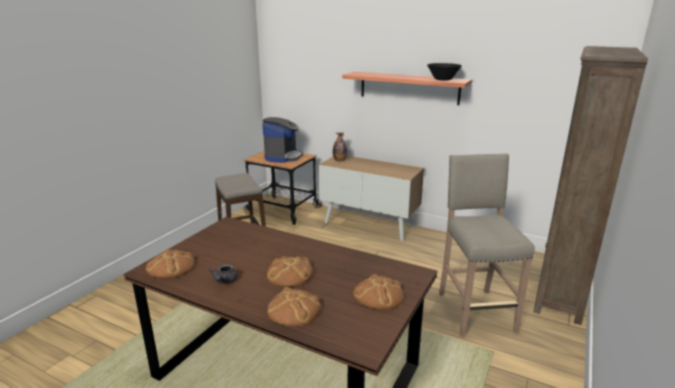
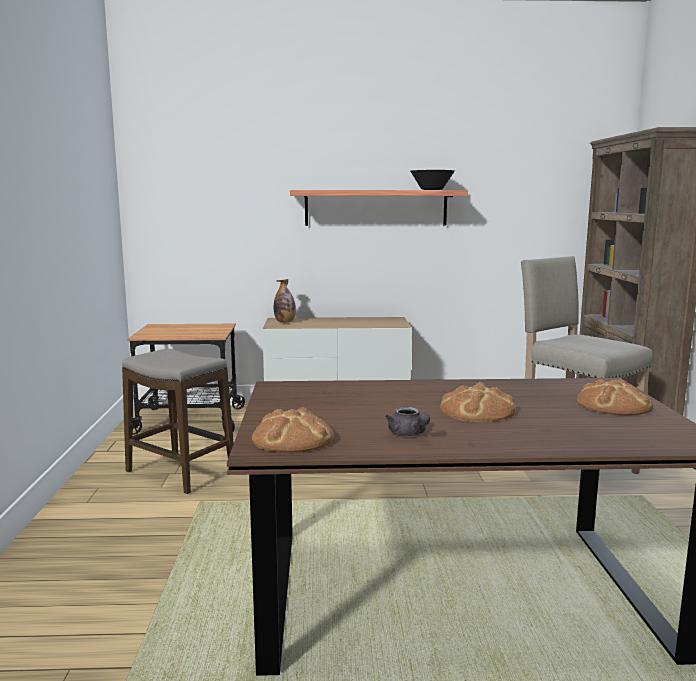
camera: 30 degrees left, 10 degrees down
coffee machine [262,117,303,163] -> none
bread [267,287,321,326] -> none

